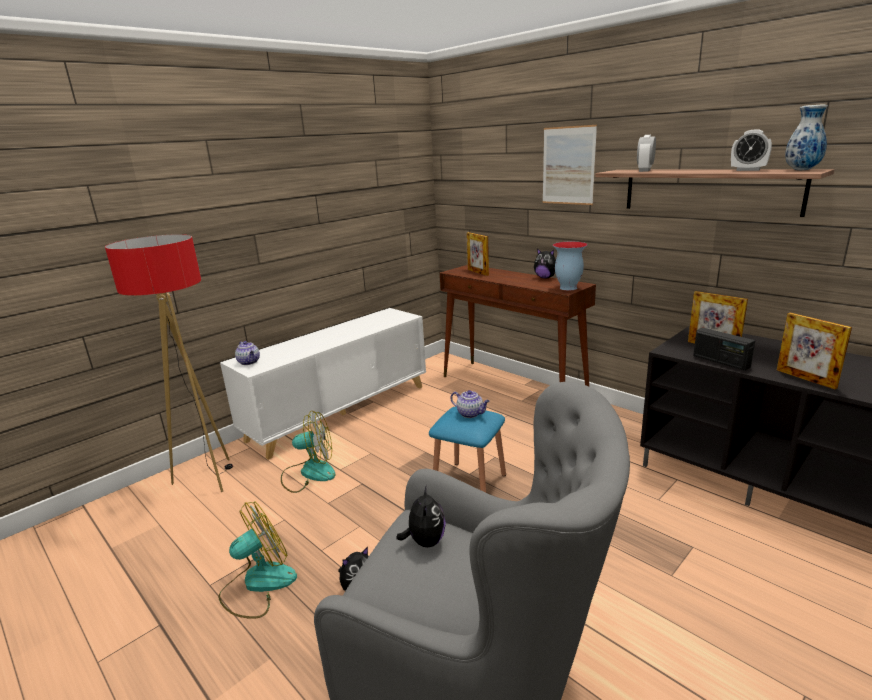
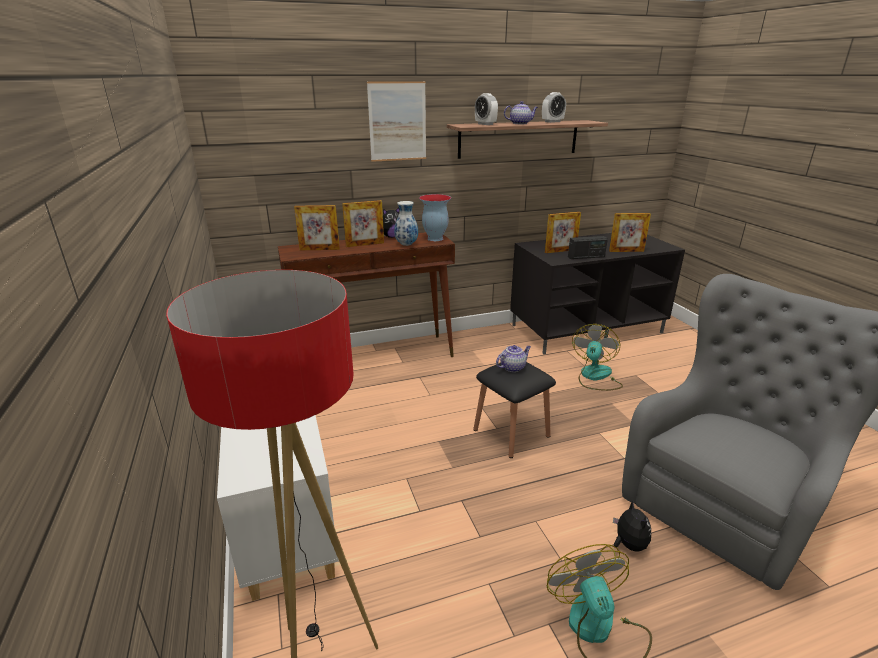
camera: 65 degrees left, 5 degrees up
teapot [235,341,260,365] -> teapot moved to [504,101,538,124]
fan [281,411,335,493] -> fan moved to [572,324,623,391]
plush toy [396,485,446,547] -> none
blue stool [429,406,506,493] -> black stool [473,362,556,458]
vase [785,105,828,170] -> vase moved to [394,201,418,246]
none -> picture frame [342,200,384,247]

